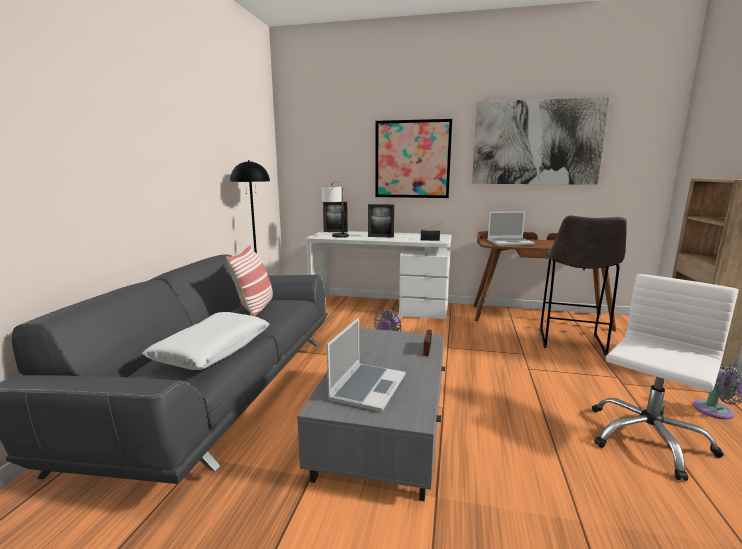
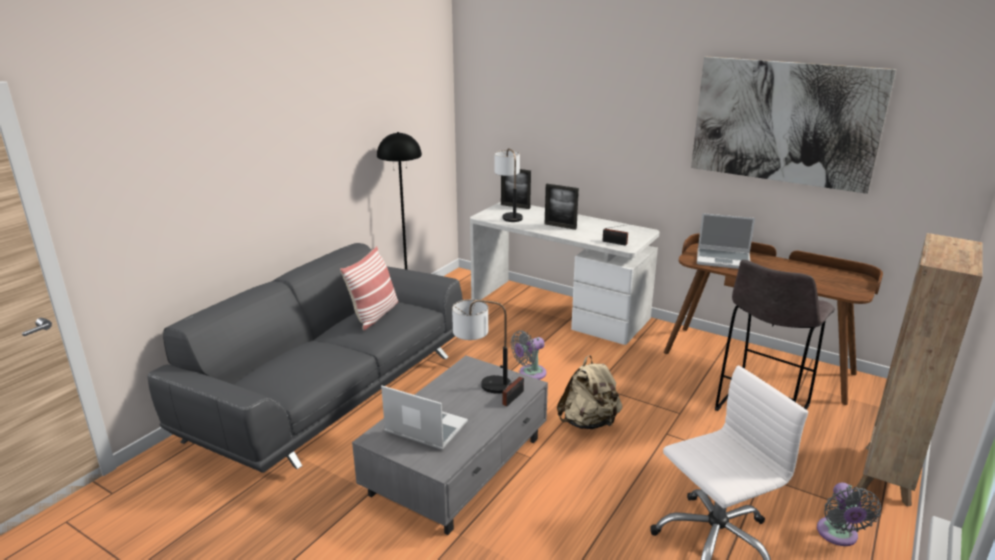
camera: 20 degrees right, 10 degrees up
white pillow [142,312,270,370] -> none
laptop [327,318,406,412] -> laptop turned 105 degrees counterclockwise [381,386,468,450]
picture [375,119,452,198] -> none
none -> table lamp [452,299,511,394]
none -> beige backpack [557,355,622,429]

